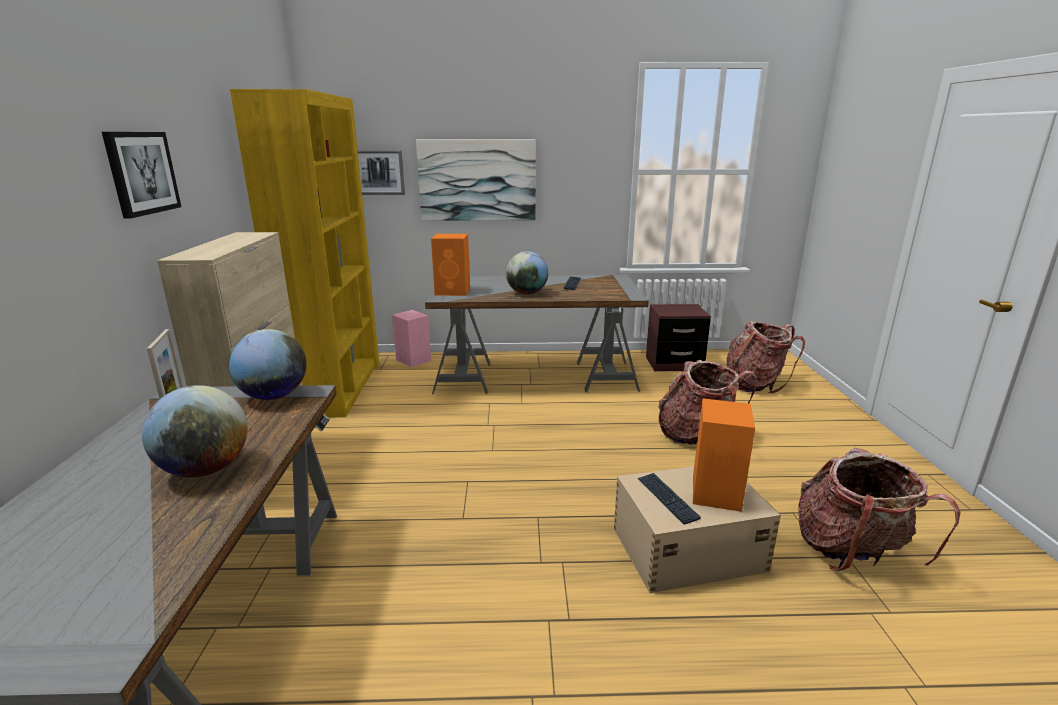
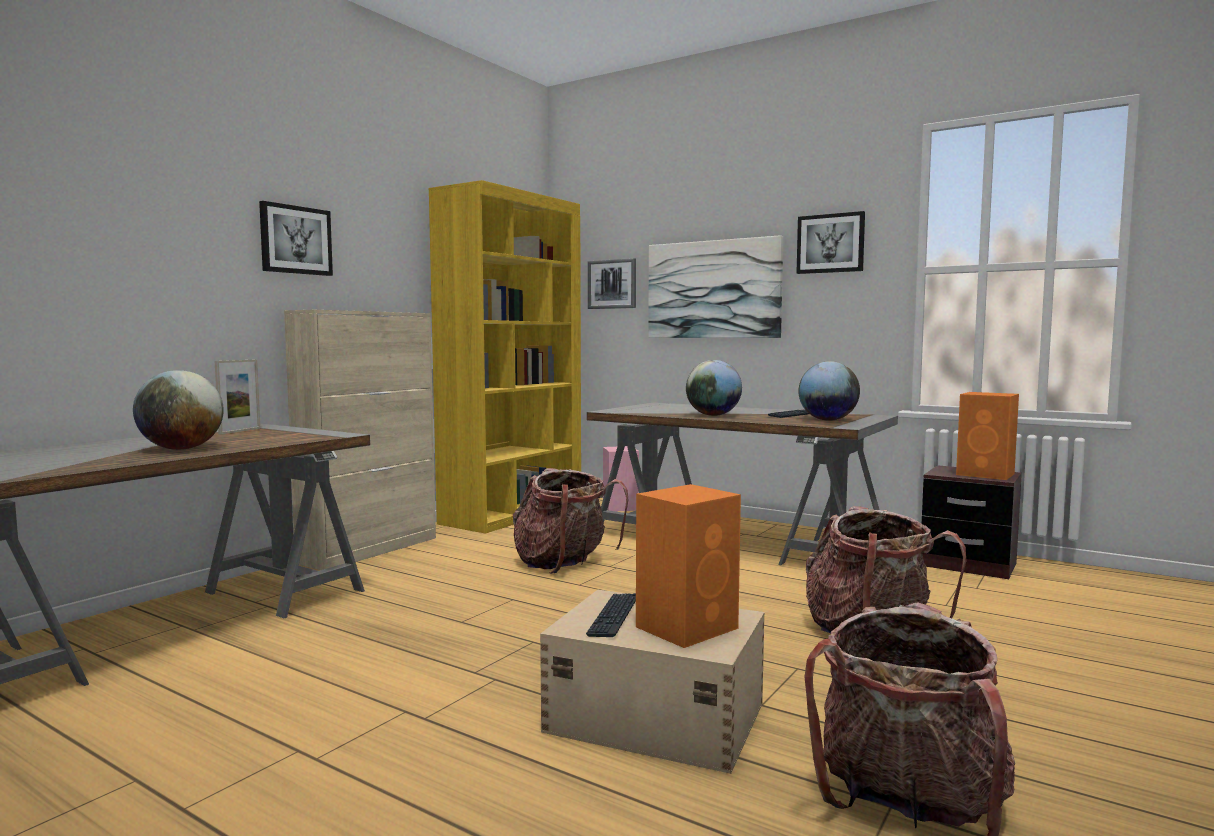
camera: 35 degrees right, 15 degrees down
globe [229,329,306,400] -> globe moved to [798,361,860,421]
orange speaker [431,234,470,296] -> orange speaker moved to [956,392,1019,480]
backpack [726,321,805,394] -> backpack moved to [513,468,628,574]
none -> picture [796,211,865,274]

